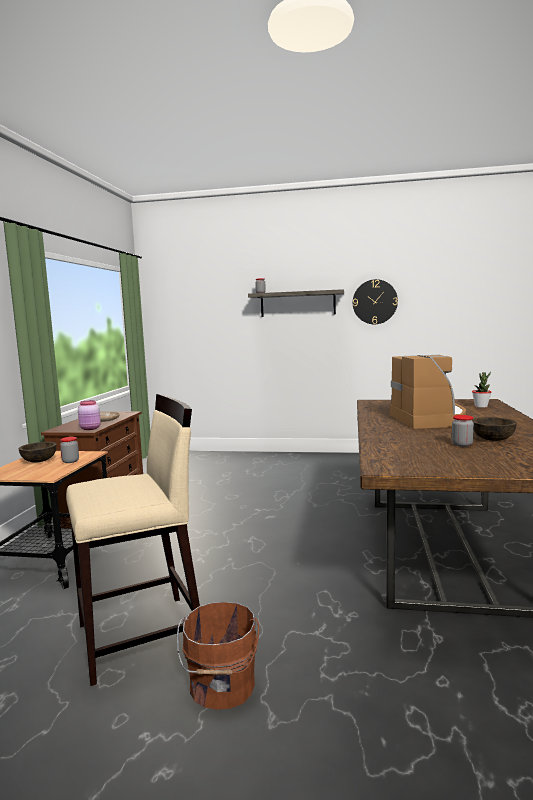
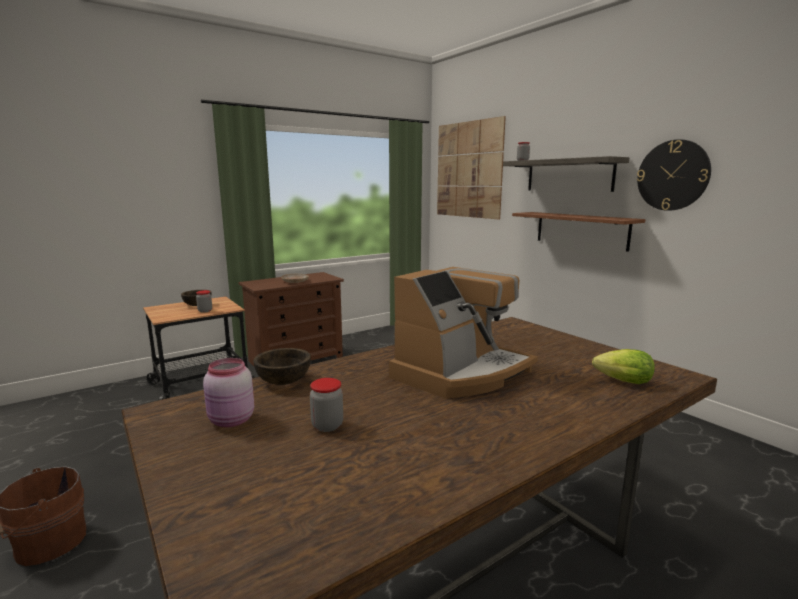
camera: 45 degrees right, 5 degrees up
beige stool [66,394,200,686] -> none
pink jar [78,400,101,430] -> pink jar moved to [203,358,254,427]
potted plant [472,372,491,408] -> lettuce [592,349,655,384]
brown bowl [472,417,517,441] -> brown bowl moved to [253,348,311,385]
none -> picture [437,116,506,220]
none -> brown shelf [512,212,645,252]

